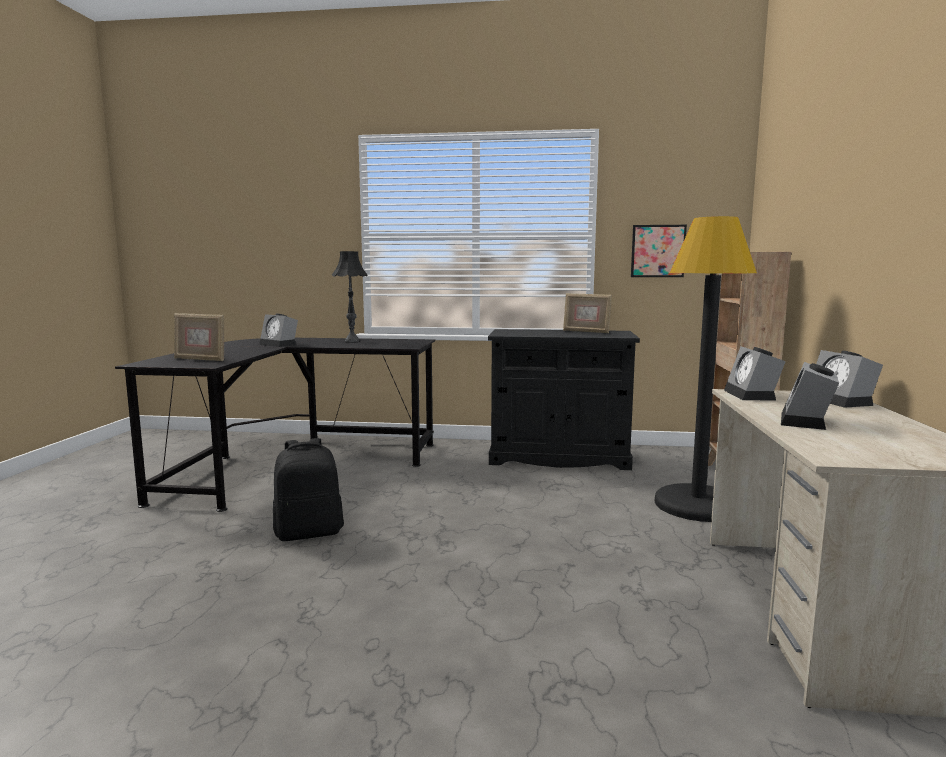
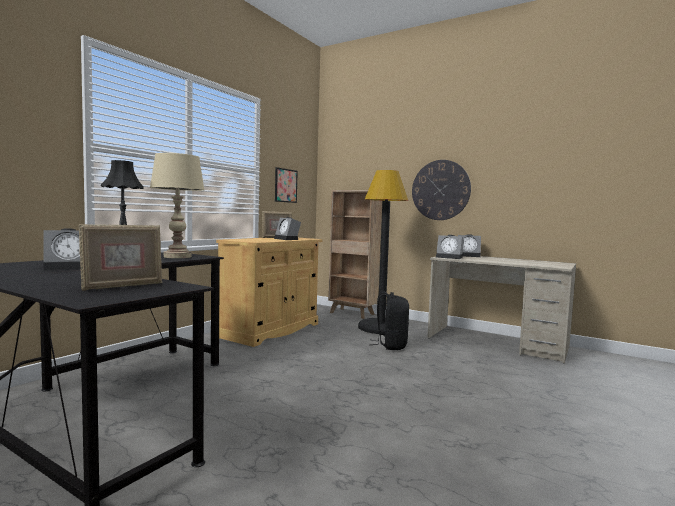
camera: 65 degrees left, 5 degrees down
black backpack [273,438,344,541] -> black backpack moved to [370,292,409,350]
black cabinet [488,329,640,470] -> beige cabinet [216,238,322,347]
alarm clock [781,362,839,430] -> alarm clock moved to [274,217,301,240]
none -> beige table lamp [150,153,205,258]
none -> wall clock [412,160,471,220]

